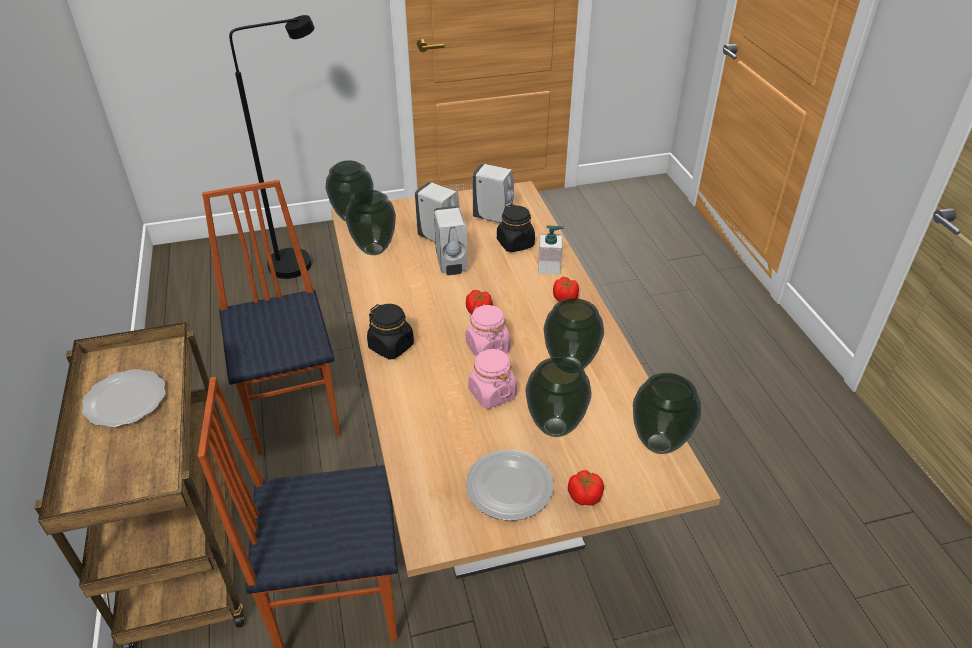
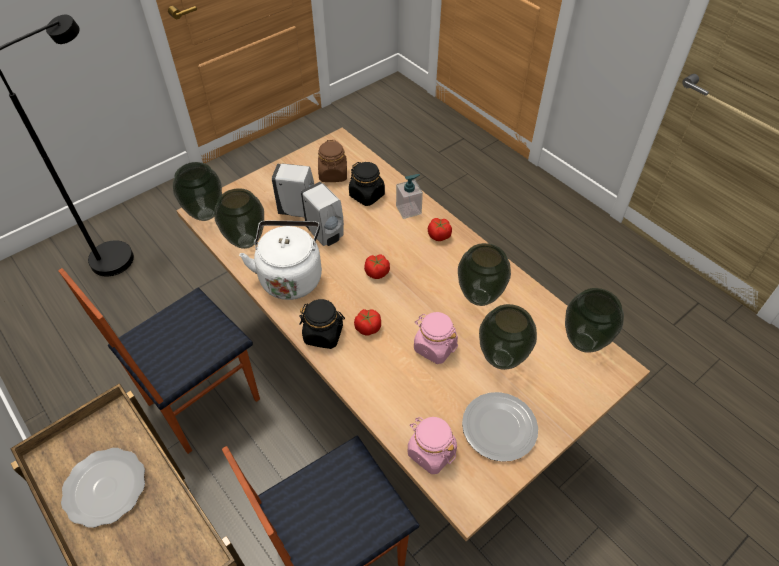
camera: 25 degrees left, 10 degrees up
chair [202,180,340,455] -> chair turned 90 degrees counterclockwise [58,268,260,454]
pink jar [466,304,510,357] -> pink jar moved to [408,417,457,474]
white soap dispenser [472,164,514,223] -> brown jar [318,140,347,182]
tomato [568,470,604,506] -> tomato moved to [354,309,381,336]
none -> white kettle [239,221,322,300]

